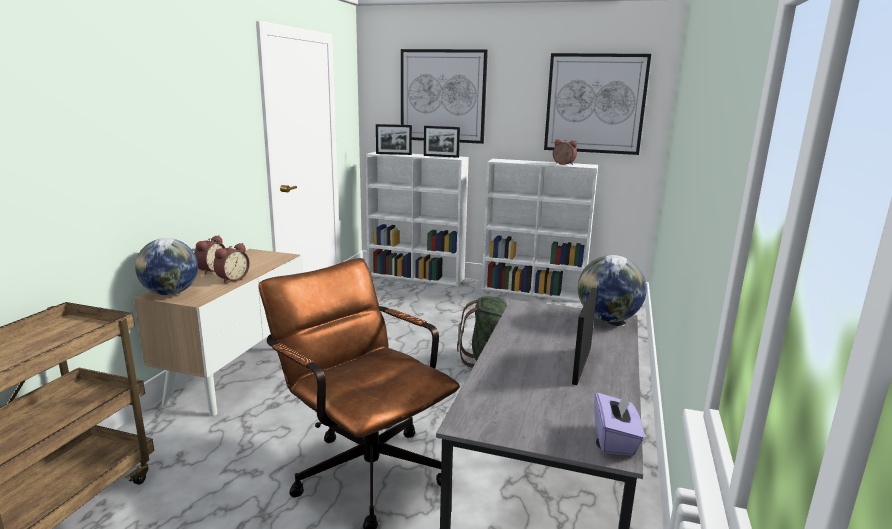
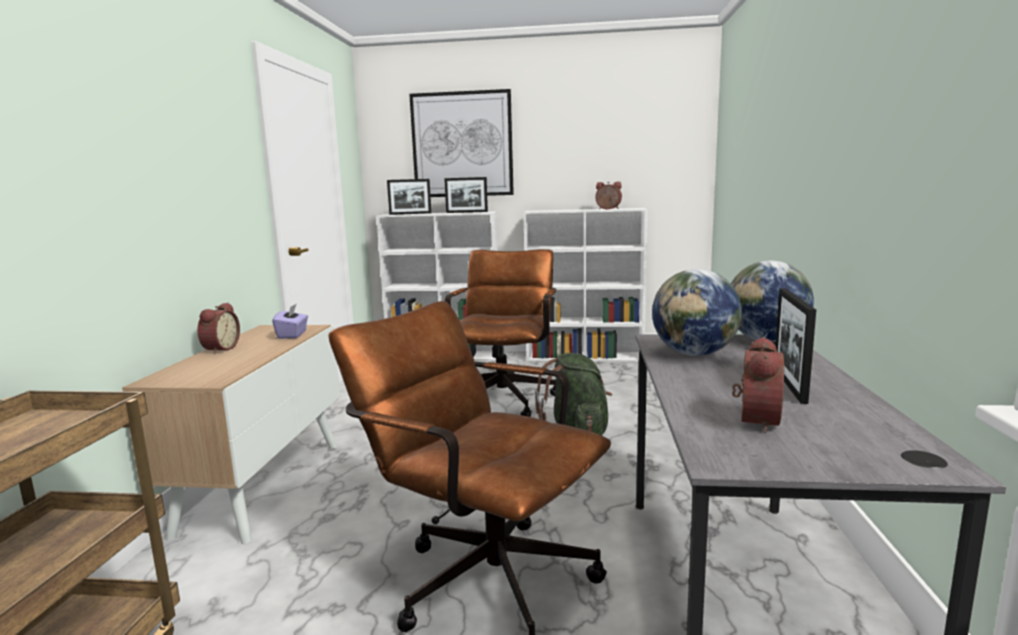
camera: 10 degrees left, 5 degrees down
globe [135,238,198,295] -> globe moved to [652,269,742,356]
alarm clock [213,243,250,283] -> alarm clock moved to [732,337,784,433]
picture [544,53,651,155] -> none
purple tissue box [594,390,644,456] -> purple tissue box moved to [272,304,308,339]
none -> brown office chair [445,249,556,417]

